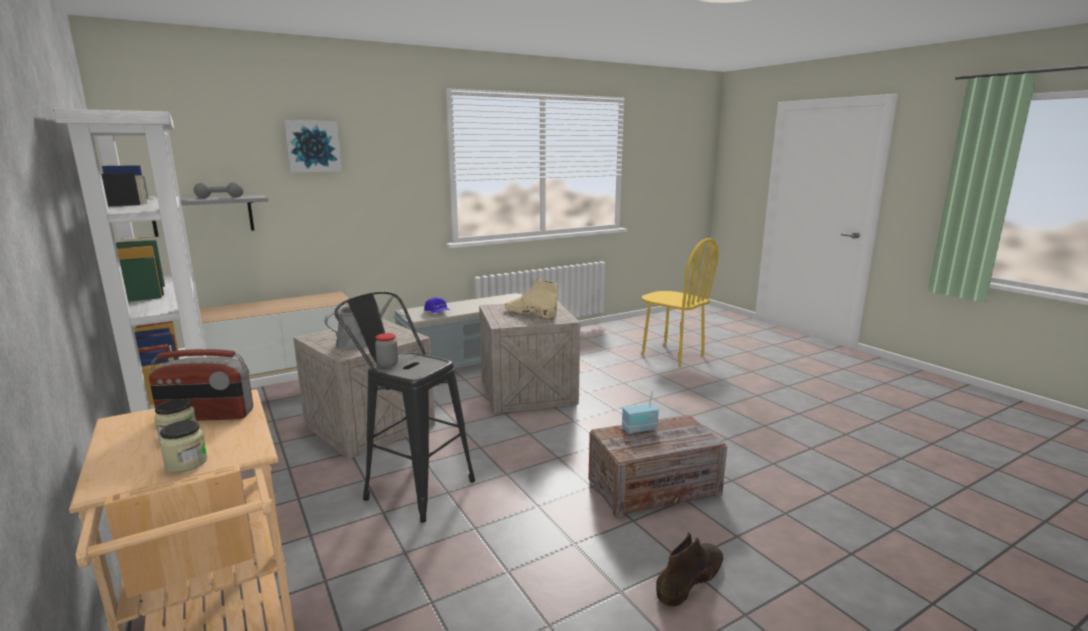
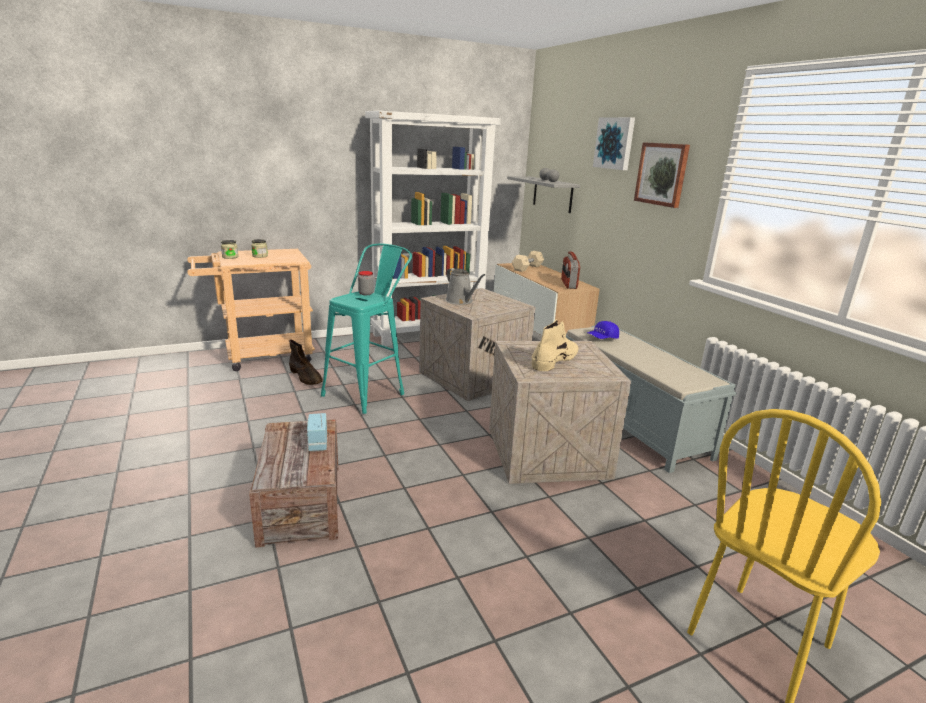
camera: 95 degrees right, 5 degrees up
radio [149,349,253,421] -> radio moved to [561,252,580,289]
black stool [335,291,475,523] -> turquoise stool [321,244,412,414]
brown boot [656,532,723,607] -> brown boot moved to [289,340,323,385]
none -> beige dumbbell [512,251,544,272]
none -> picture [634,142,690,208]

